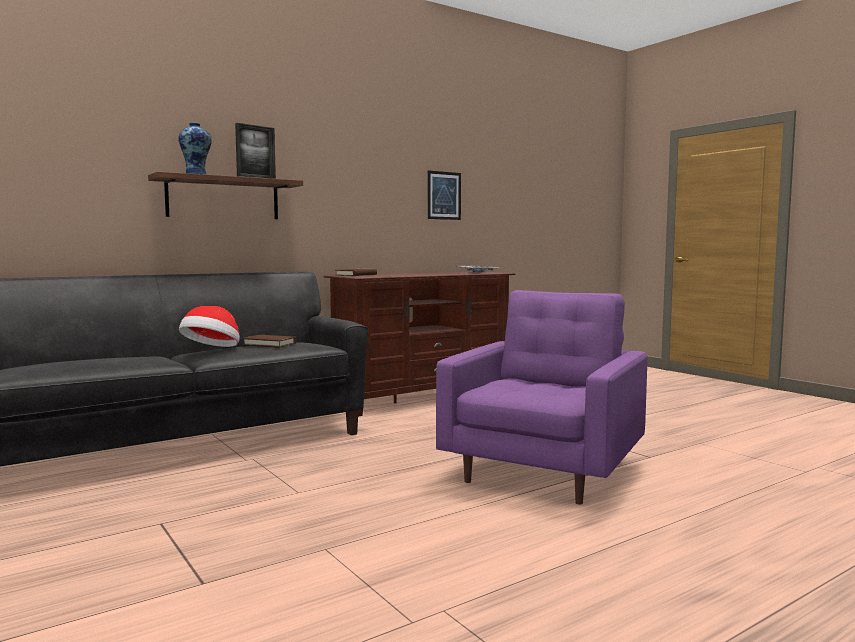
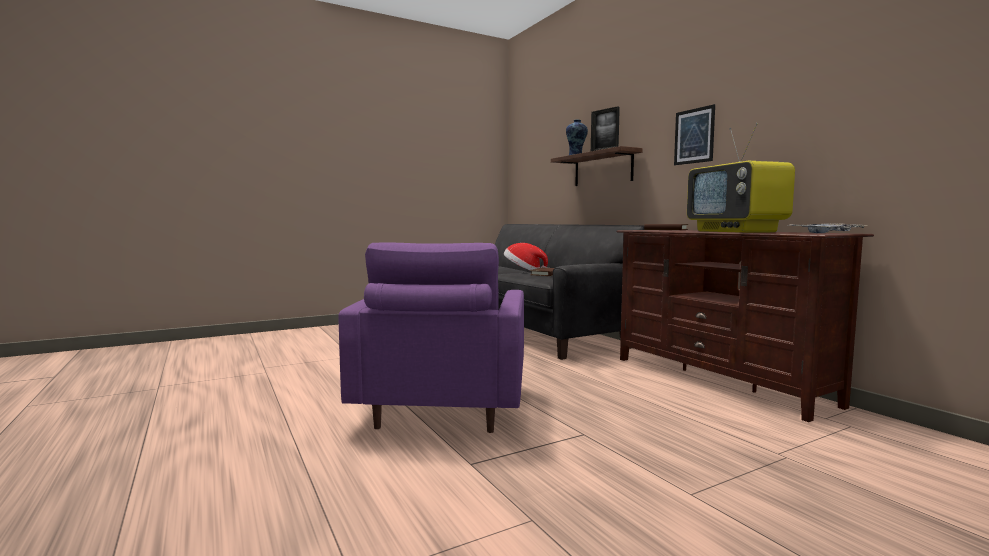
camera: 95 degrees right, 0 degrees up
picture [428,170,461,220] -> picture moved to [674,104,715,165]
purple armchair [436,290,648,505] -> purple armchair turned 60 degrees clockwise [338,242,524,433]
none -> television [687,123,795,233]

